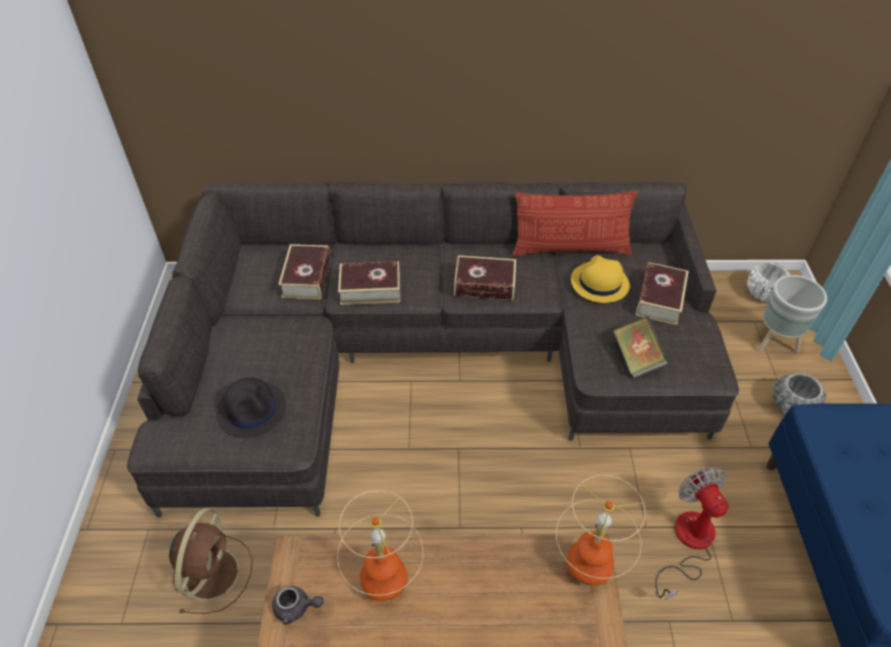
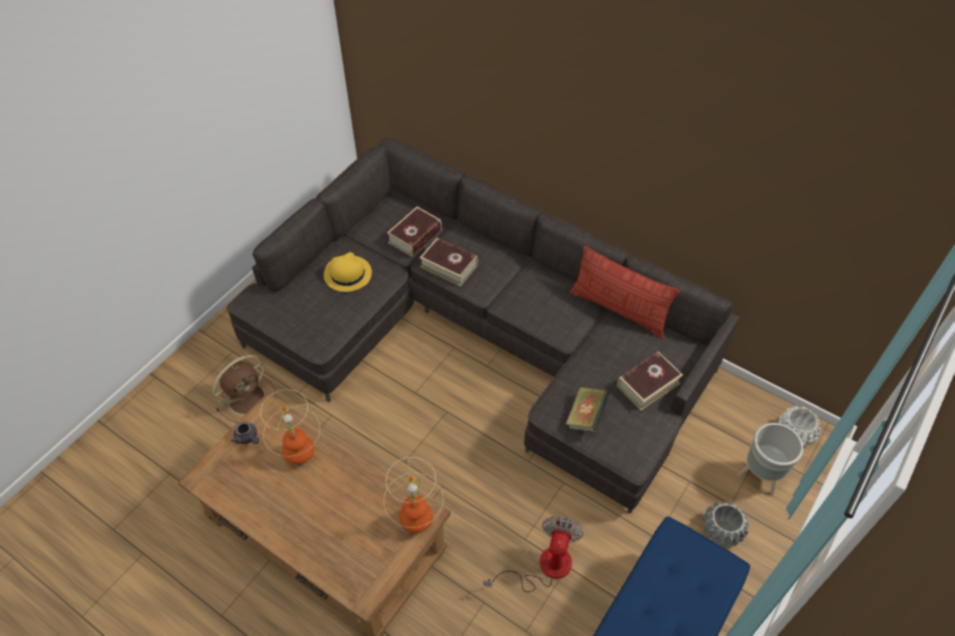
camera: 35 degrees right, 5 degrees up
black hat [216,377,286,437] -> none
book [454,255,516,300] -> none
yellow hat [571,255,630,303] -> yellow hat moved to [324,252,372,292]

